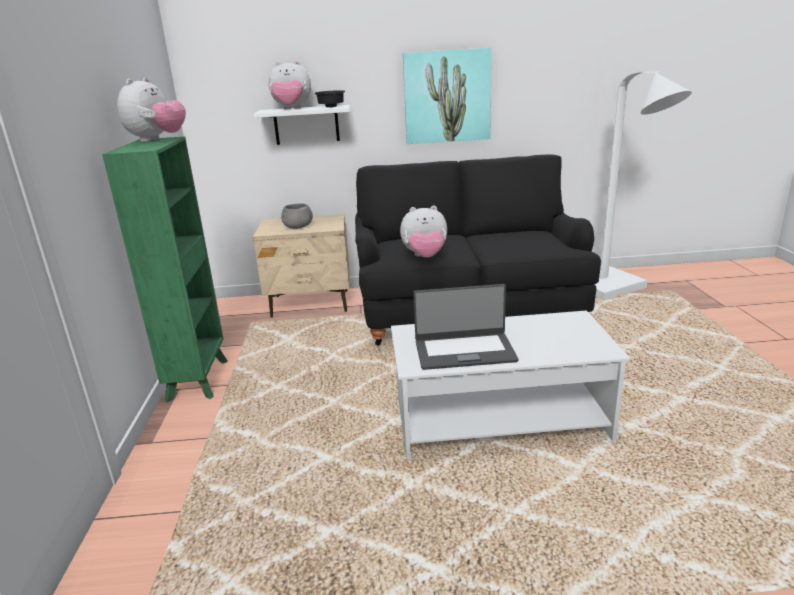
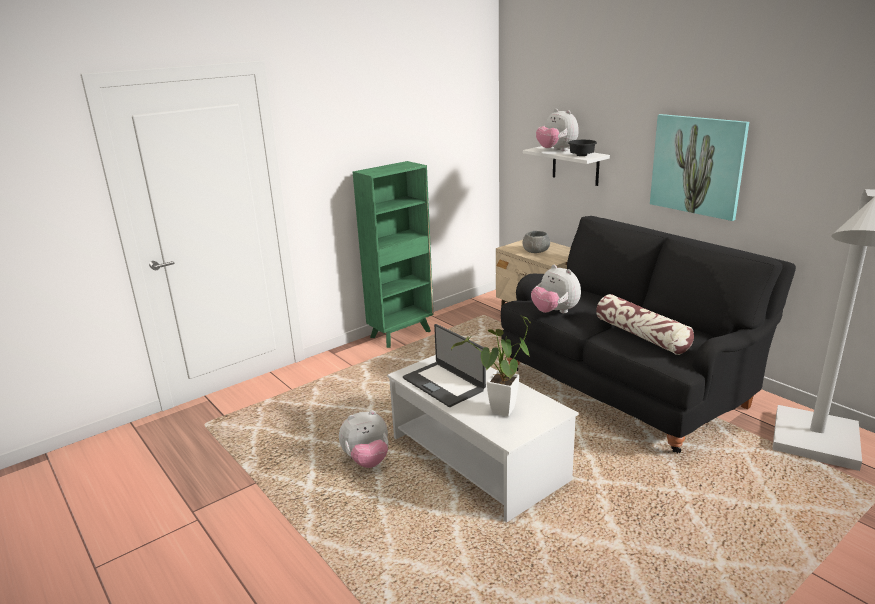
camera: 55 degrees right, 0 degrees up
plush toy [117,77,186,142] -> plush toy moved to [339,410,388,468]
none -> potted plant [451,315,531,417]
none -> pillow [596,294,694,355]

